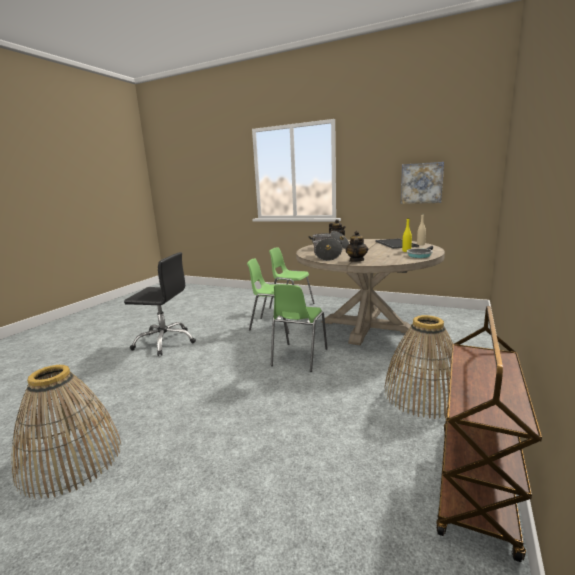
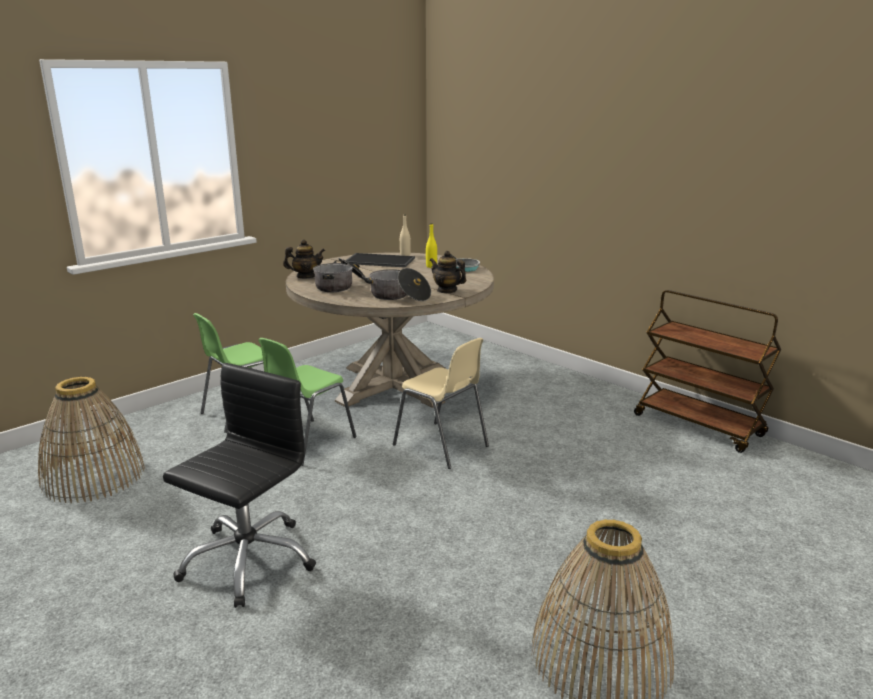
camera: 70 degrees left, 5 degrees up
green chair [271,284,328,372] -> beige chair [393,338,489,469]
basket [384,315,453,419] -> basket moved to [38,377,145,503]
picture [401,162,444,204] -> none

